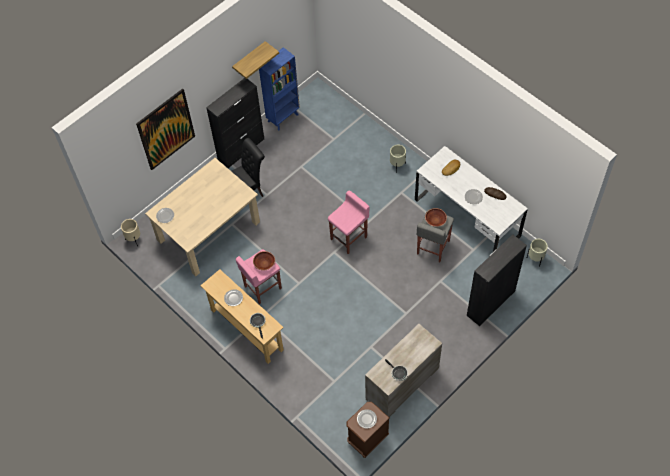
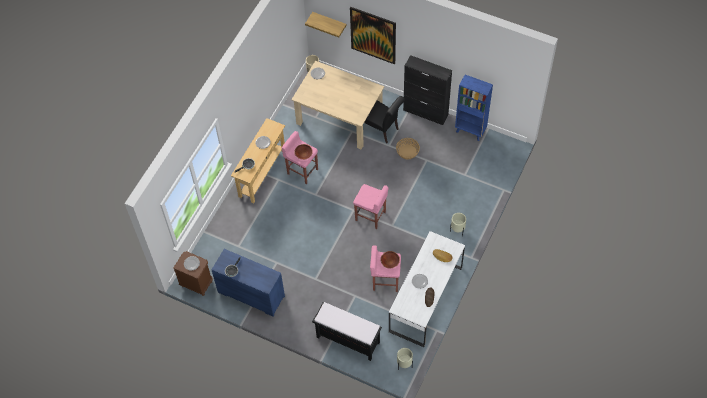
camera: 70 degrees right, 0 degrees up
shelf [232,41,279,79] -> shelf moved to [305,12,347,37]
beige dresser [365,324,442,417] -> blue dresser [211,249,285,317]
grey stool [416,209,454,262] -> pink stool [370,245,401,292]
black cabinet [467,234,527,326] -> black bench [312,302,382,361]
none -> basket [396,138,420,160]

